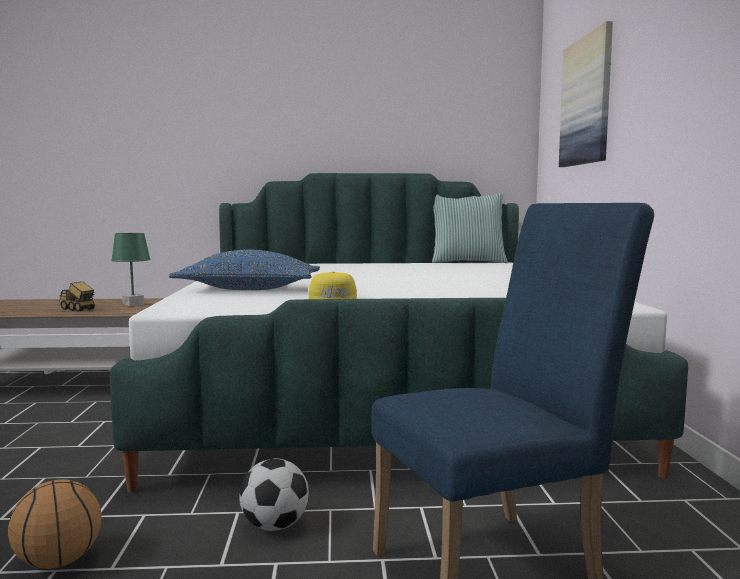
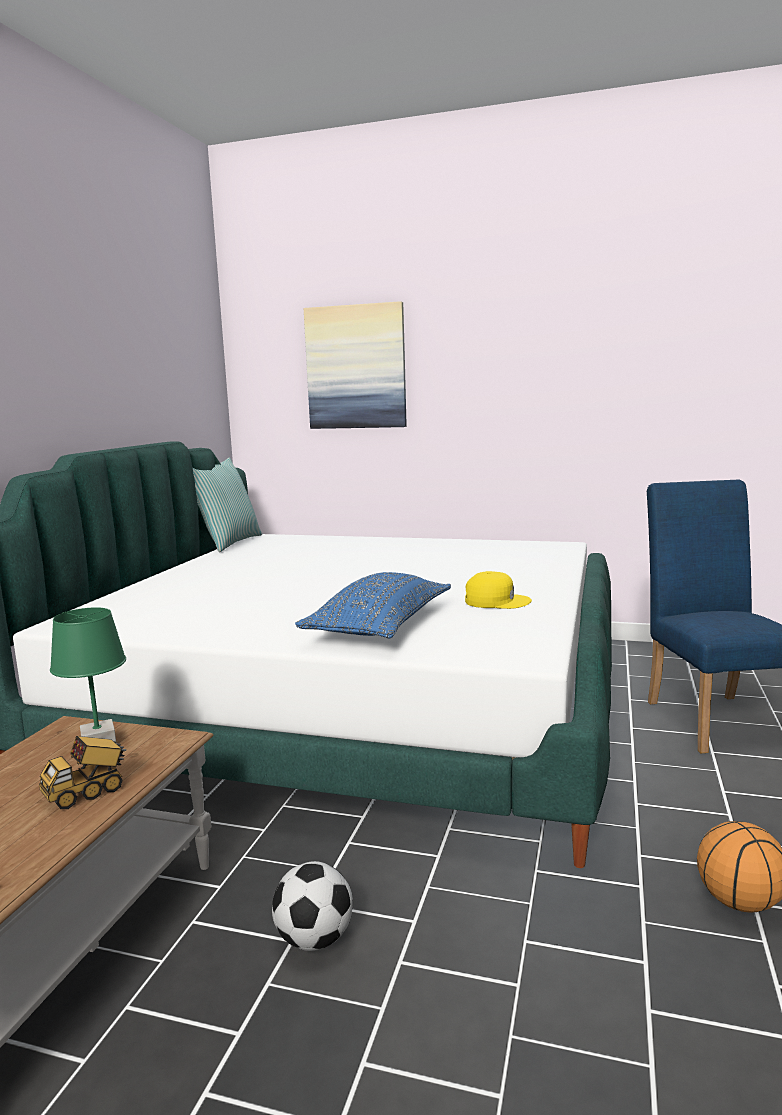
camera: 70 degrees left, 5 degrees up
football [239,459,309,531] -> football moved to [272,861,353,951]

